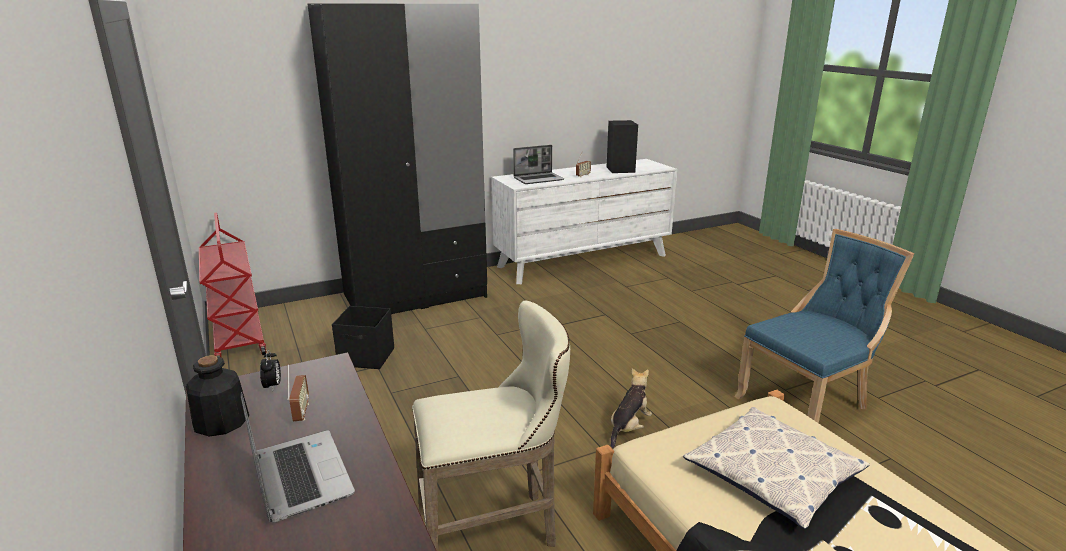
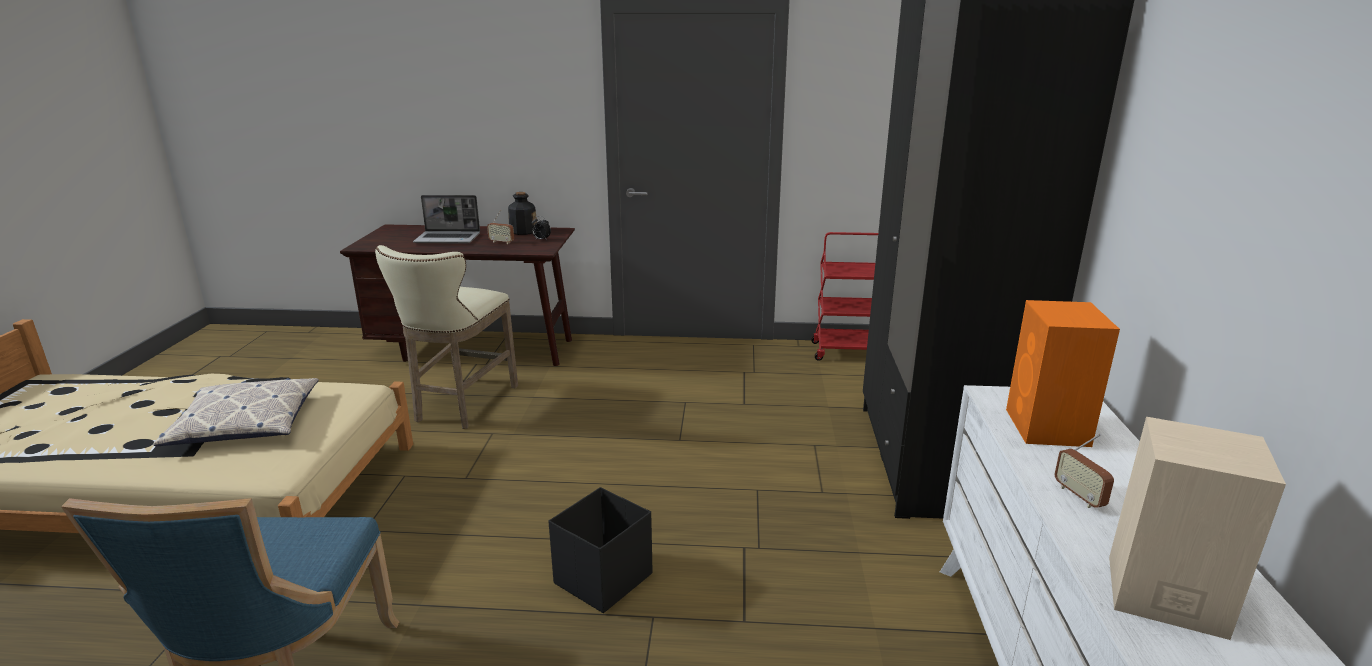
camera: 120 degrees right, 0 degrees up
black storage box [332,306,394,369] -> black storage box moved to [548,487,652,613]
laptop [513,145,564,184] -> orange speaker [1006,300,1120,447]
black speaker [607,120,638,173] -> beige speaker [1109,417,1286,640]
plush toy [611,369,652,448] -> none

